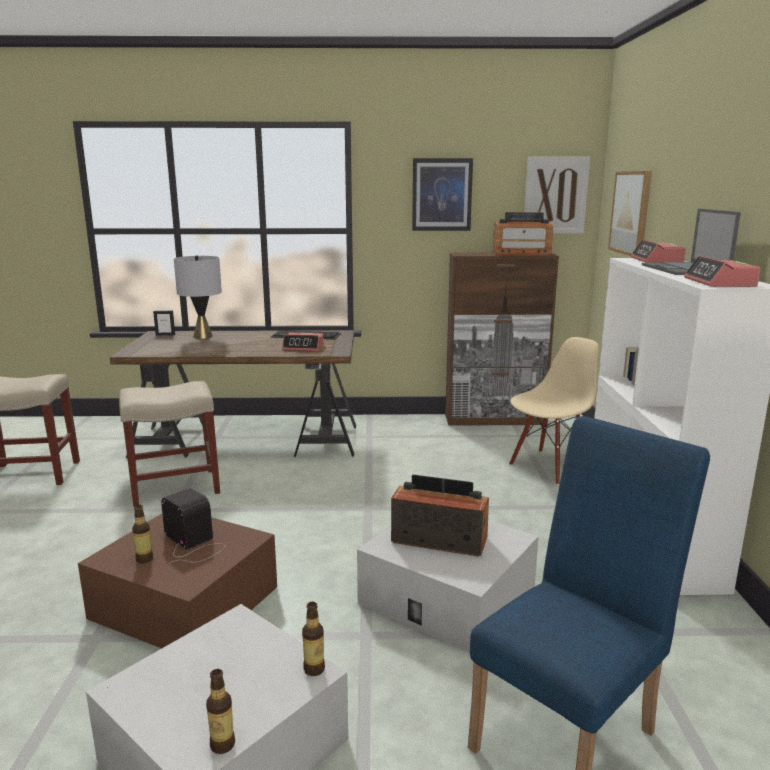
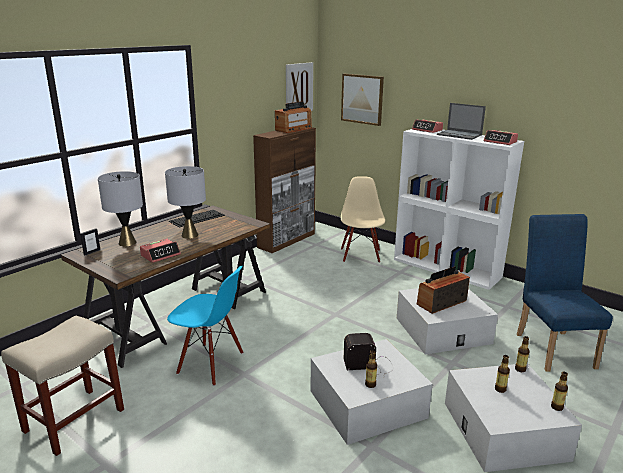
camera: 50 degrees left, 5 degrees up
brown storage box [78,514,277,648] -> white storage box [311,339,433,445]
beige stool [119,381,220,507] -> blue chair [167,266,243,386]
alarm clock [282,333,324,351] -> alarm clock moved to [140,239,181,263]
picture [412,158,473,231] -> none
none -> grey table lamp [165,166,206,239]
none -> bottle [495,355,510,393]

